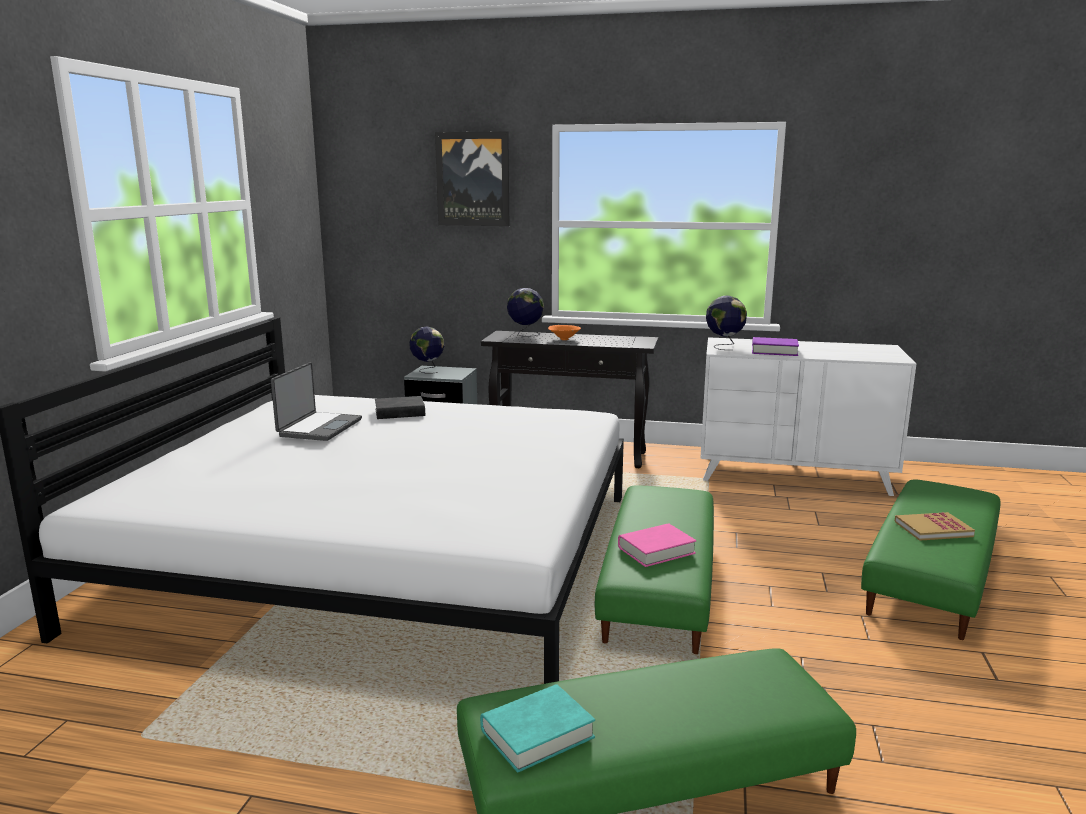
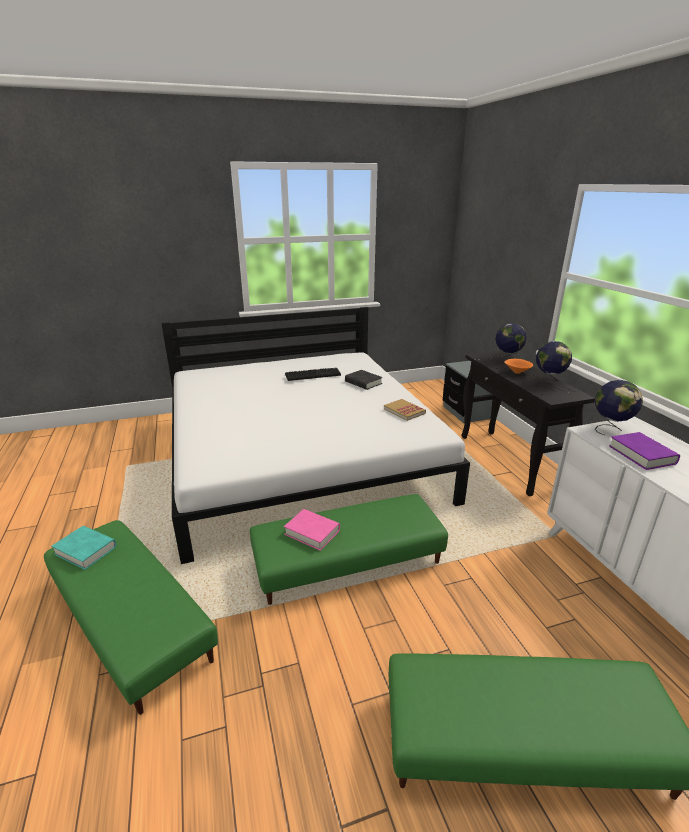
camera: 60 degrees right, 10 degrees up
laptop [271,362,362,441] -> keyboard [285,368,341,381]
globe [409,327,444,374] -> globe moved to [536,341,572,387]
picture [435,131,509,226] -> none
book [895,512,975,541] -> book moved to [384,399,426,421]

